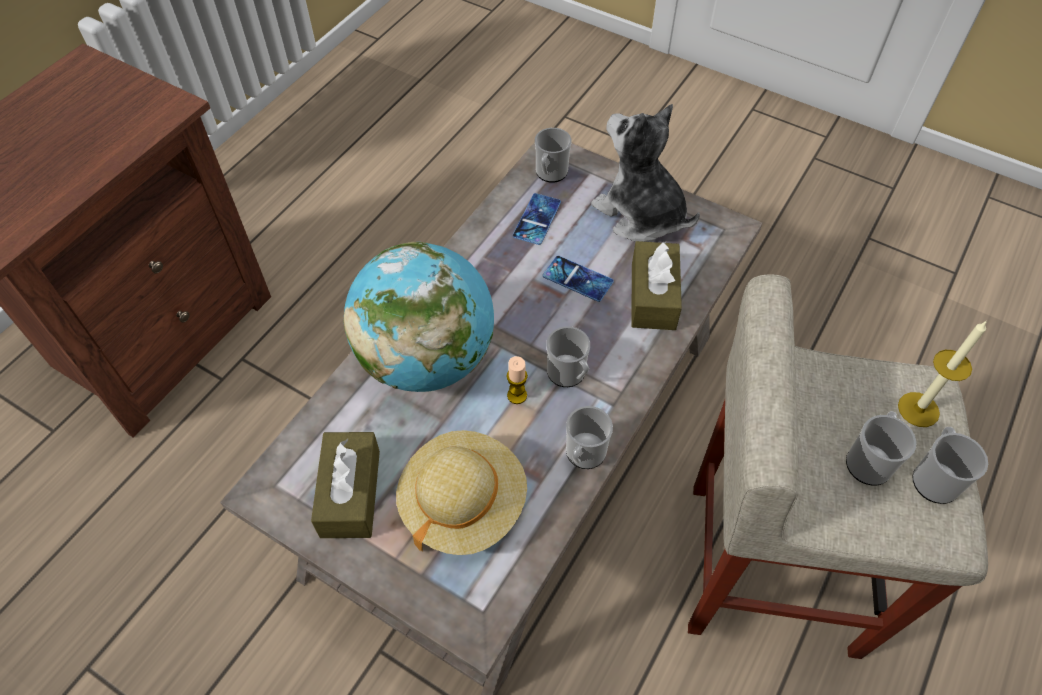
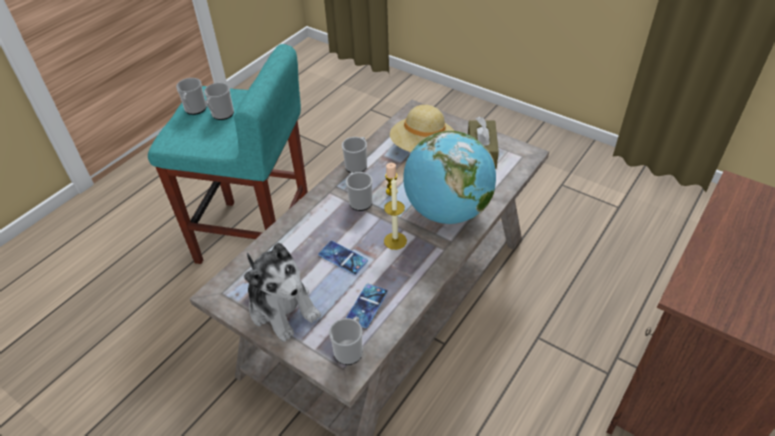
camera: 175 degrees left, 10 degrees down
brown tissue box [631,241,682,330] -> none
beige stool [688,274,988,659] -> turquoise stool [148,44,308,264]
candle [898,320,987,427] -> candle moved to [384,177,407,250]

